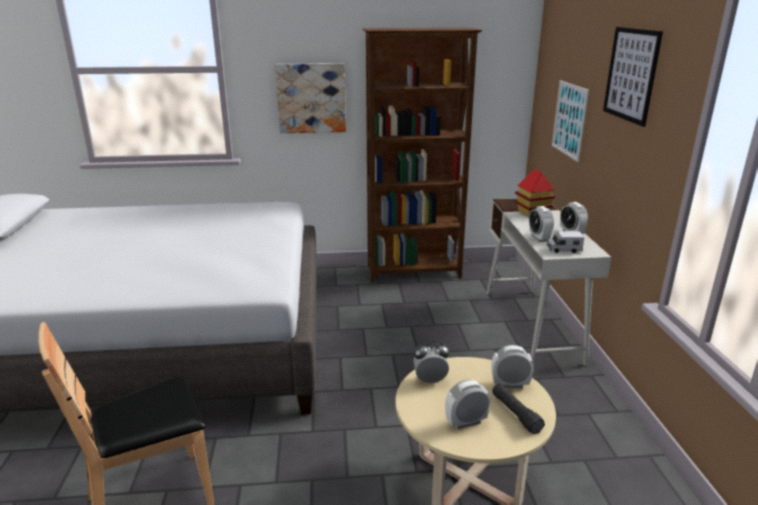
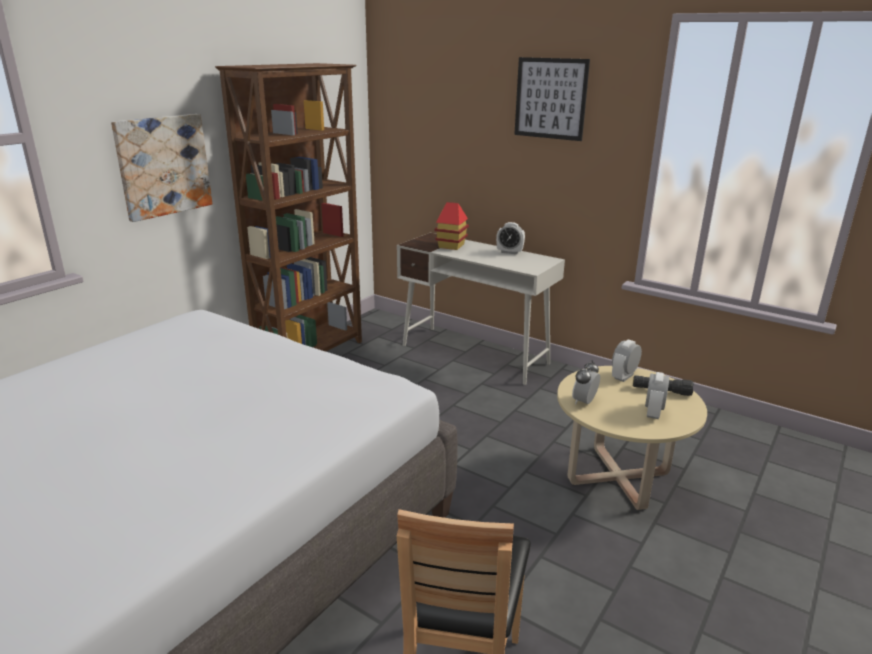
camera: 50 degrees left, 0 degrees up
alarm clock [529,206,554,242] -> none
toy truck [547,231,584,253] -> none
picture [552,80,589,162] -> none

